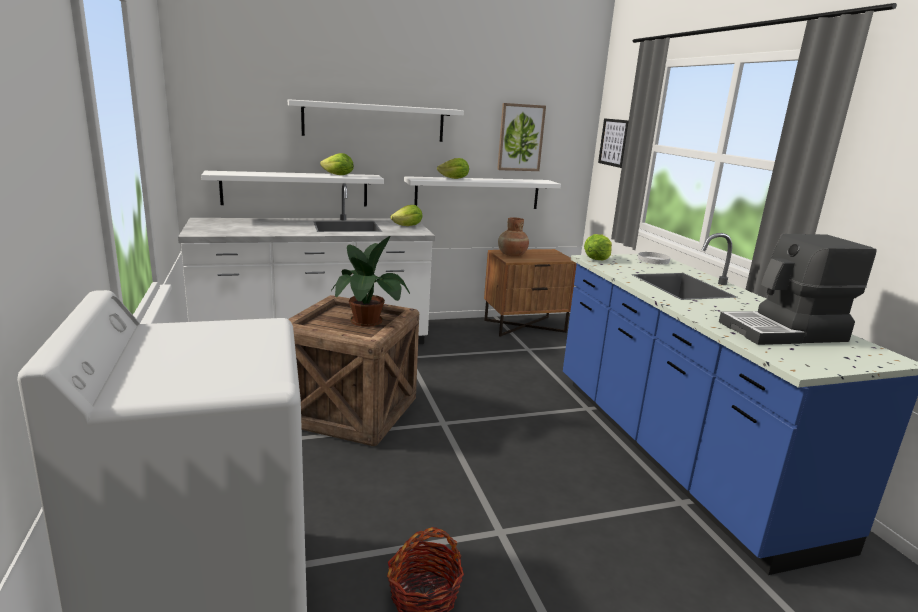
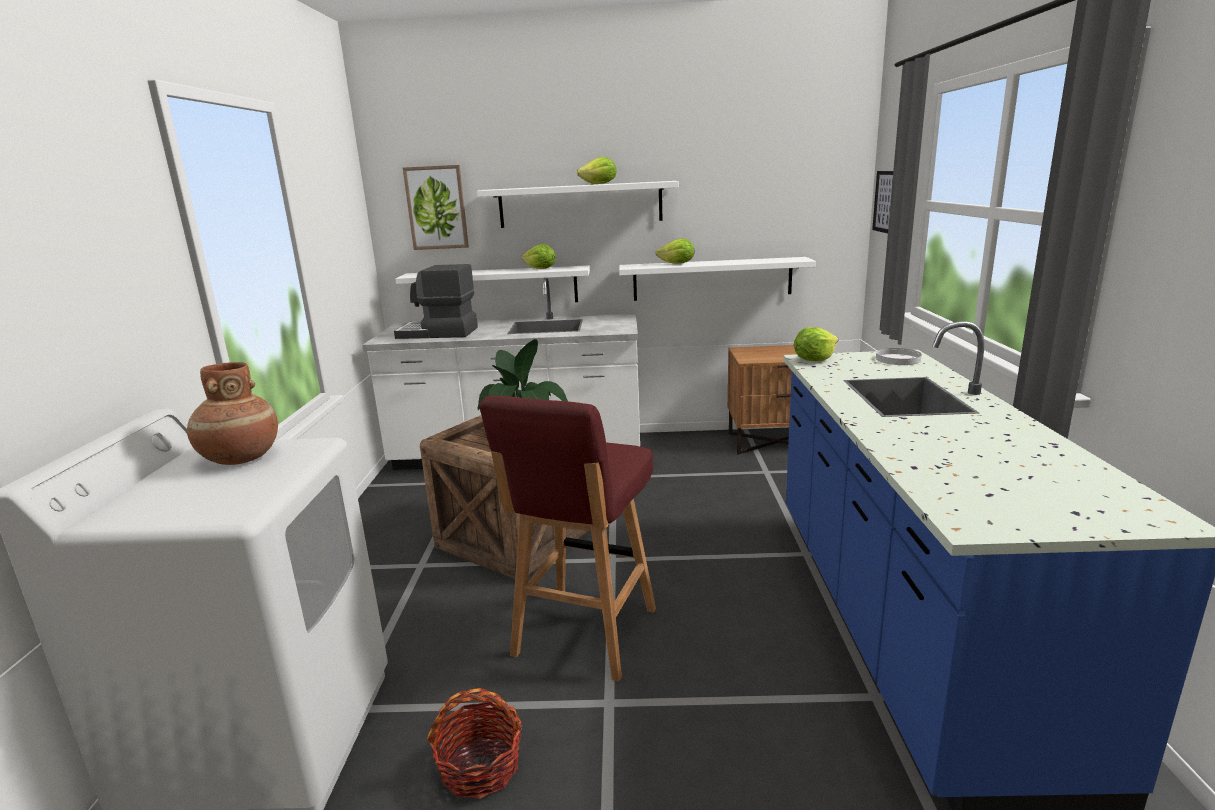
camera: 20 degrees right, 0 degrees up
lettuce [390,205,422,226] -> lettuce moved to [577,157,617,184]
picture [497,103,546,171] -> picture moved to [403,165,469,250]
brown vase [498,217,529,256] -> brown vase moved to [187,362,278,465]
coffee machine [719,234,877,345] -> coffee machine moved to [394,264,478,339]
none -> red stool [479,396,656,682]

